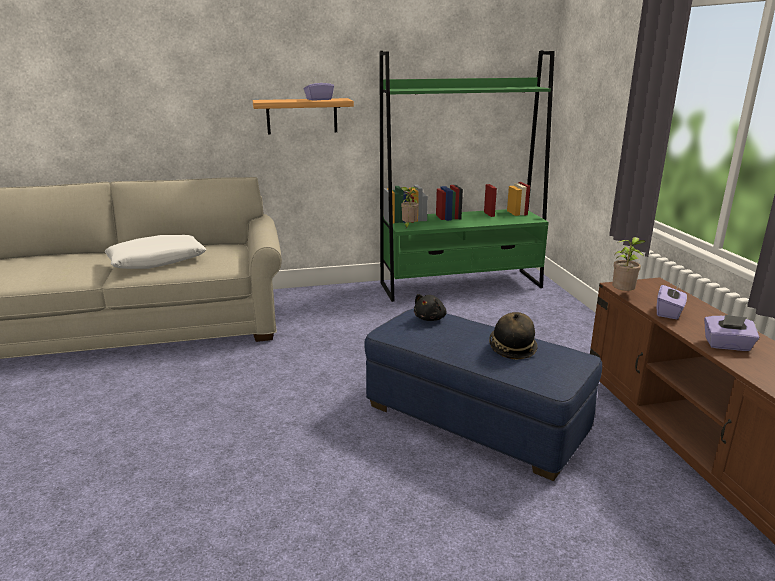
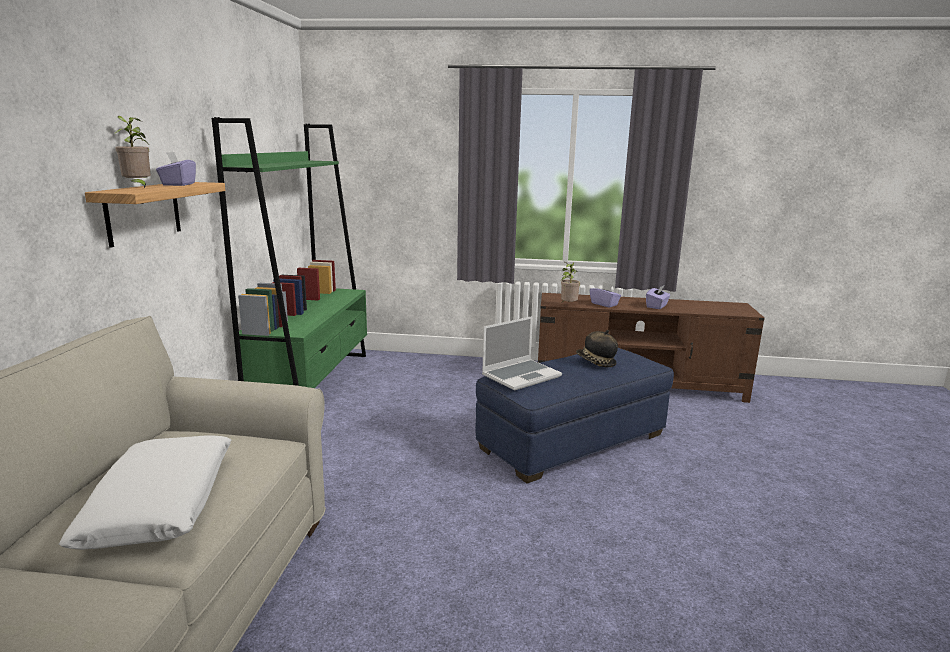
camera: 70 degrees left, 5 degrees down
potted plant [401,187,419,228] -> potted plant moved to [115,116,151,188]
black plush toy [414,294,447,321] -> laptop [482,316,562,391]

